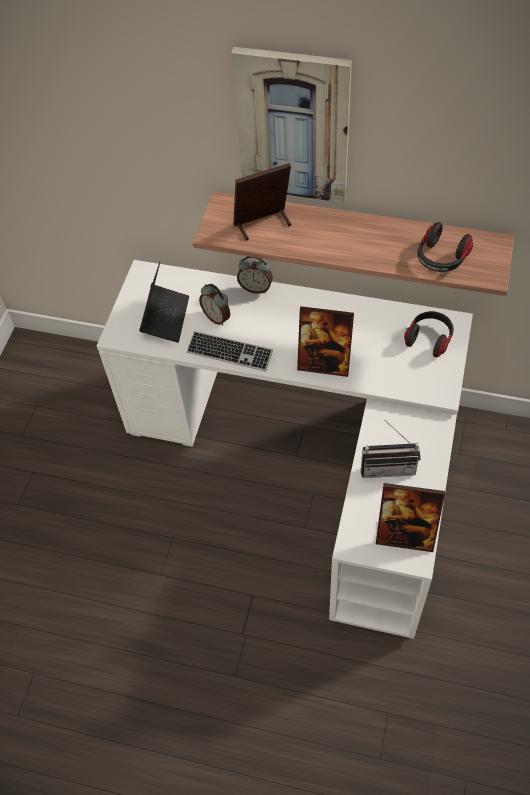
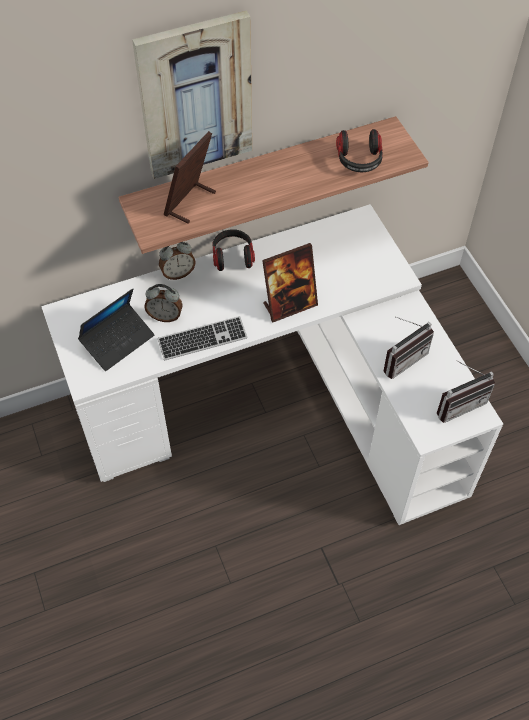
camera: 40 degrees left, 0 degrees up
laptop [139,261,189,343] -> laptop turned 75 degrees clockwise [78,289,155,371]
picture frame [376,483,445,552] -> radio [437,360,495,423]
headphones [404,311,454,357] -> headphones moved to [213,229,255,271]

